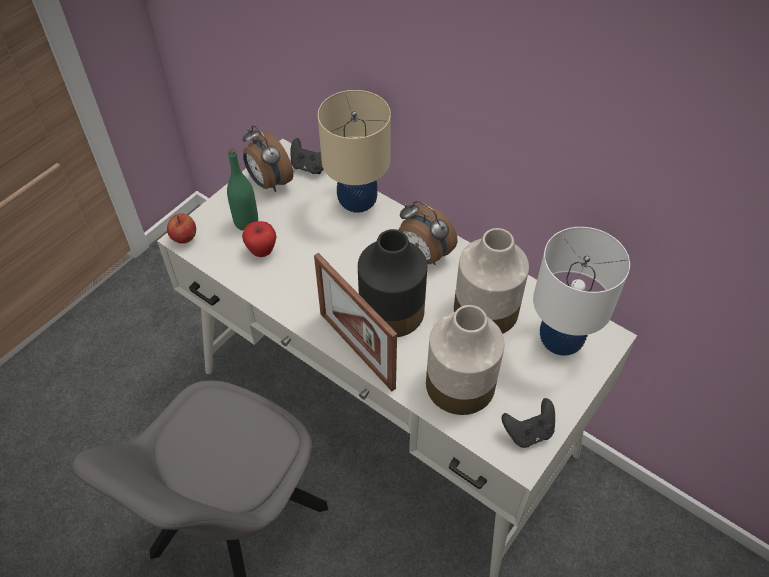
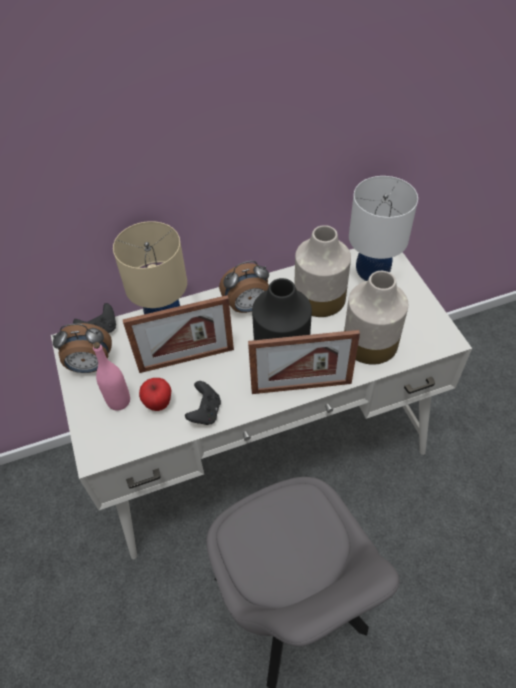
camera: 55 degrees left, 0 degrees up
apple [167,213,196,244] -> none
green bottle [227,148,258,231] -> pink bottle [93,342,130,411]
black game controller [502,398,555,448] -> black game controller moved to [185,381,221,425]
none -> picture frame [123,295,234,373]

